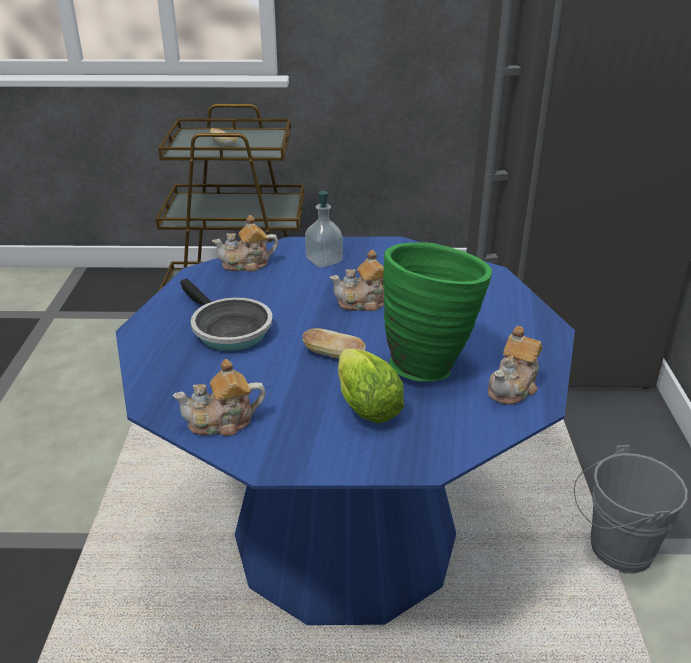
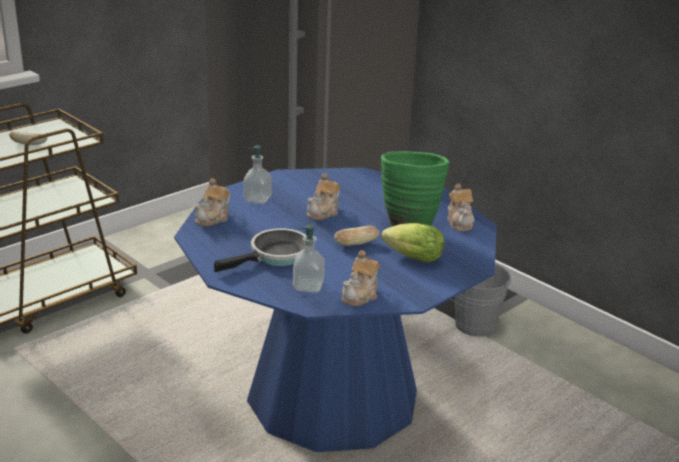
camera: 45 degrees left, 5 degrees down
frying pan [180,278,272,351] -> frying pan turned 45 degrees counterclockwise [214,228,306,272]
none -> soap dispenser [293,225,324,292]

